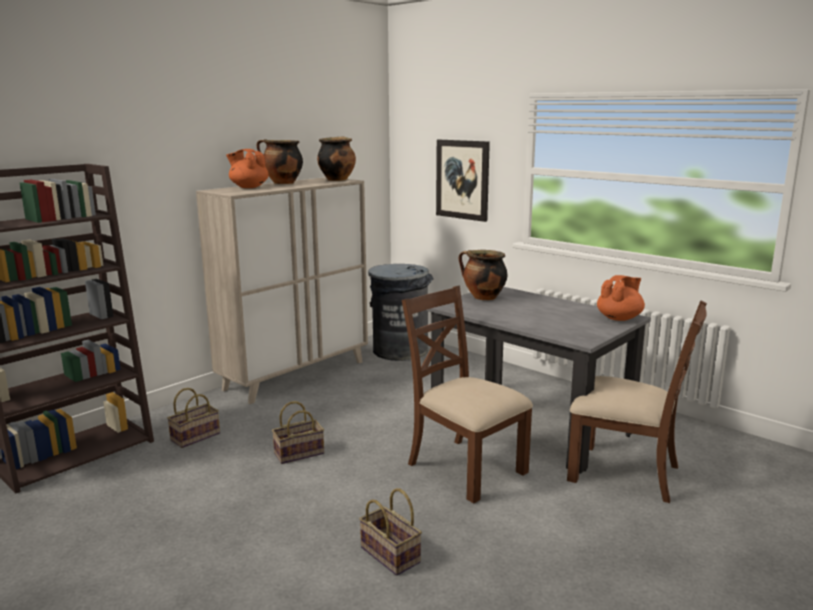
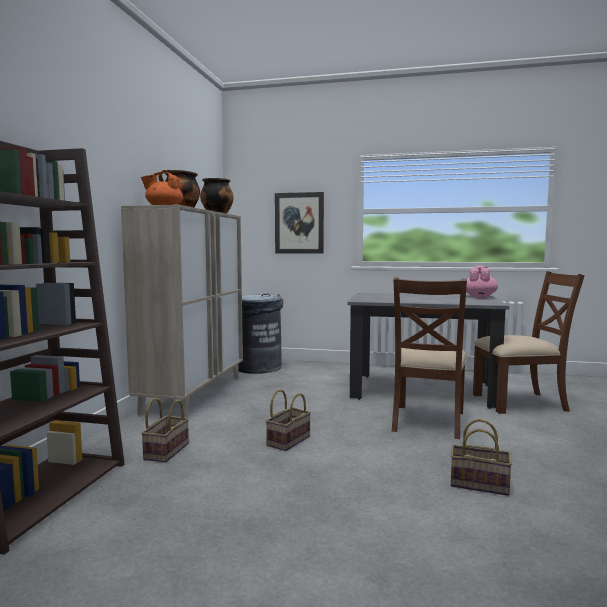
camera: 30 degrees left, 10 degrees down
brown chair [402,285,533,503] -> brown chair turned 90 degrees counterclockwise [392,277,467,439]
cooking pot [459,250,508,300] -> none
orange teapot [597,275,645,321] -> pink teapot [466,265,498,297]

